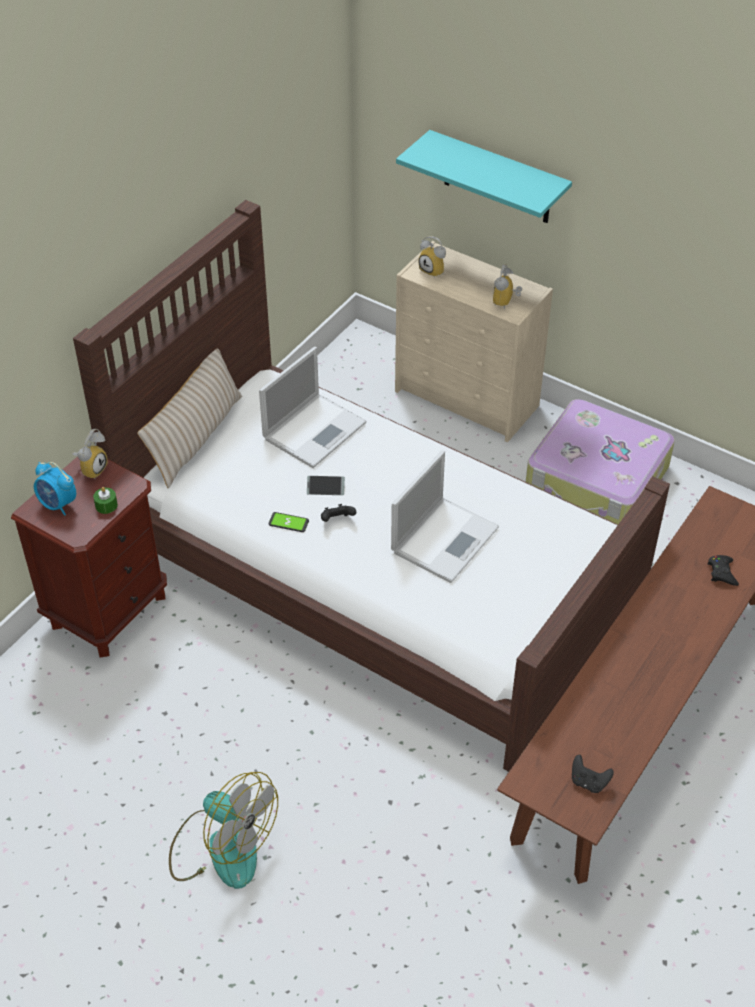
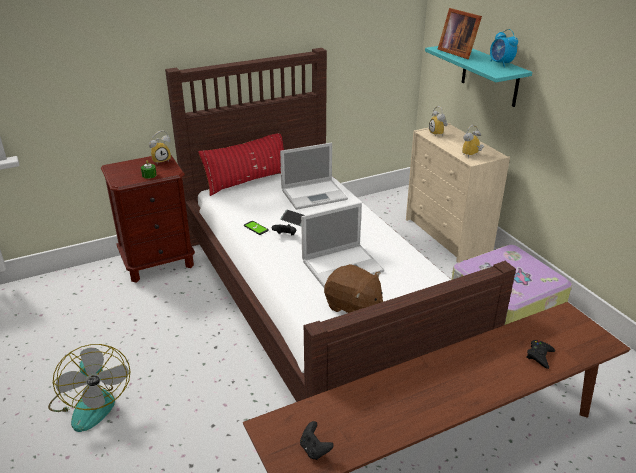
camera: 30 degrees right, 15 degrees down
alarm clock [34,462,76,515] -> alarm clock moved to [490,29,518,67]
beige pillow [137,349,242,488] -> red pillow [198,133,284,196]
none -> brown plush toy [324,264,383,313]
none -> picture frame [438,8,482,59]

